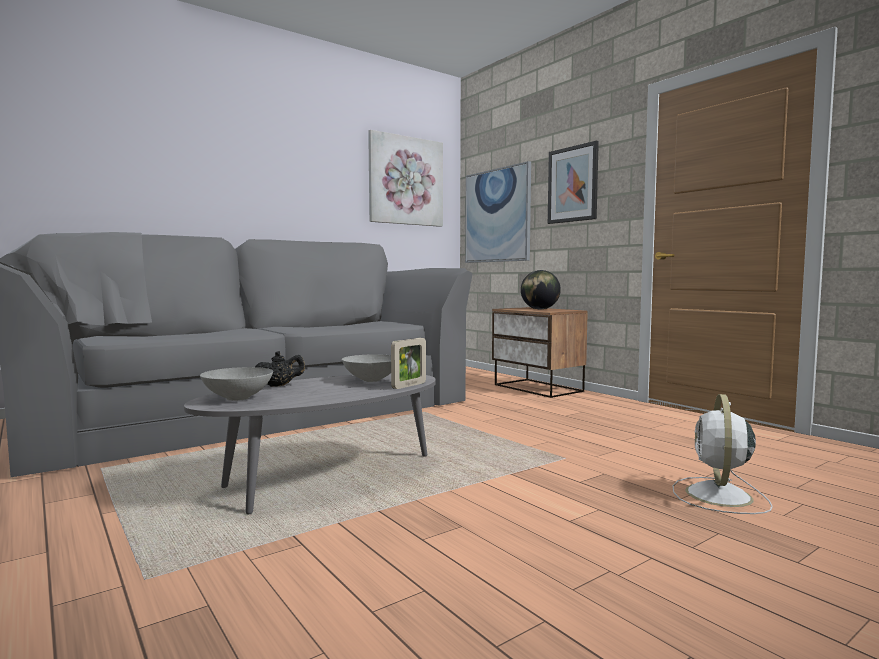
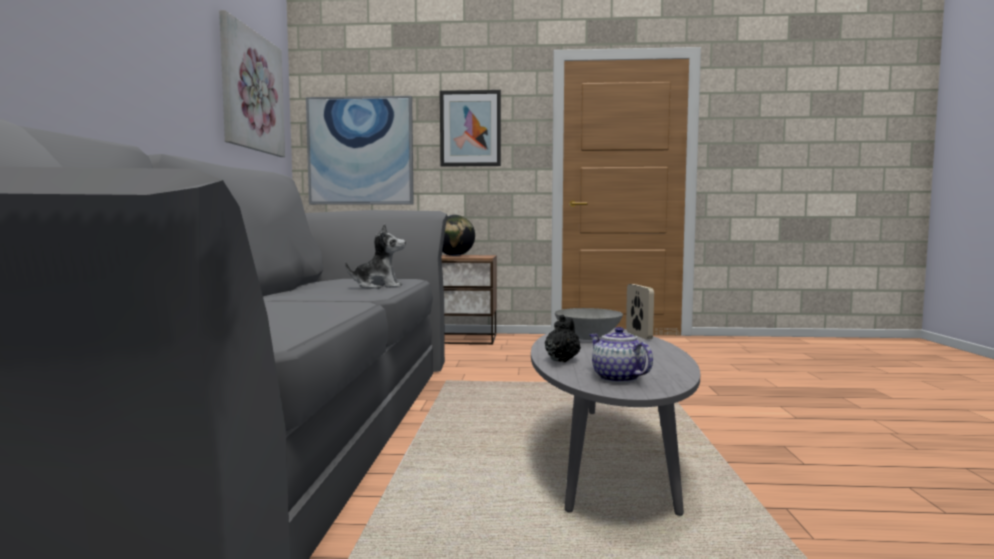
camera: 50 degrees left, 0 degrees up
grey bowl [200,367,273,401] -> teapot [589,327,653,383]
white fan [673,394,773,514] -> none
none -> plush toy [345,224,406,289]

